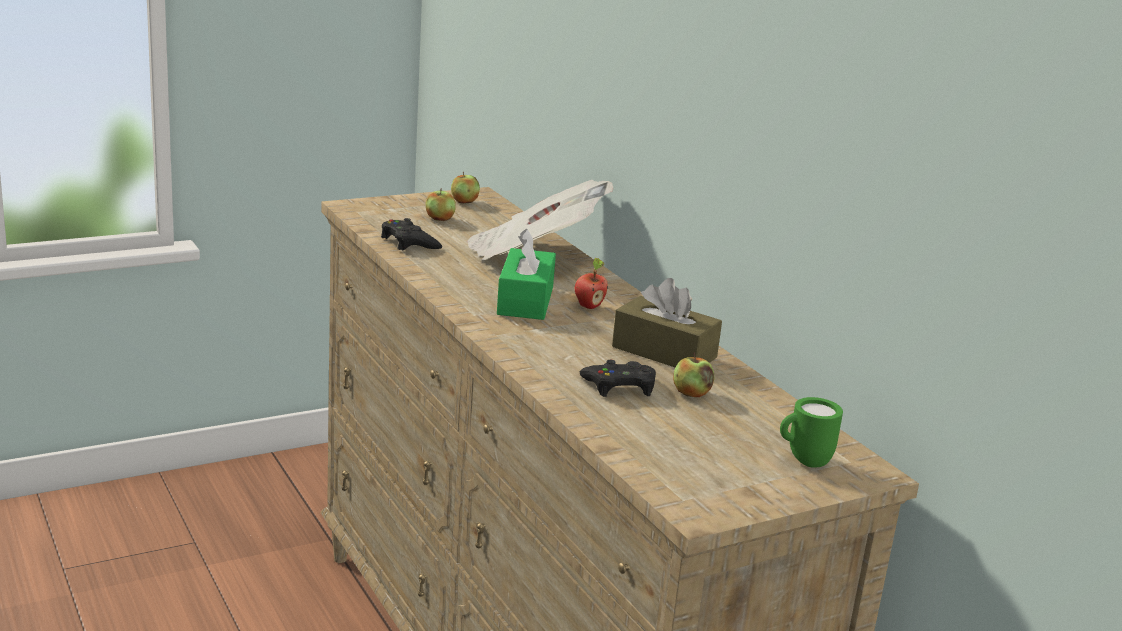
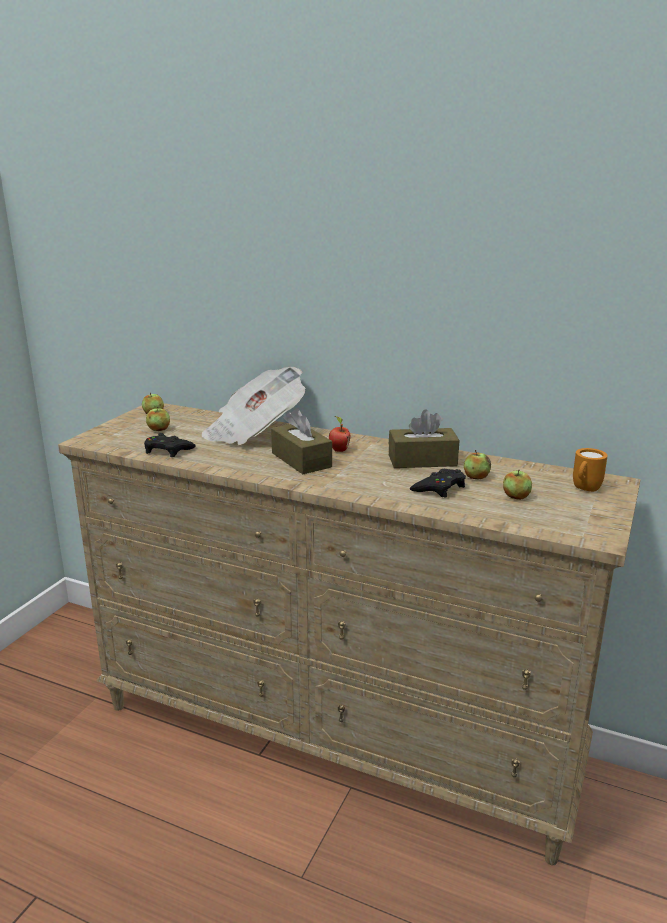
camera: 35 degrees left, 0 degrees up
green tissue box [497,229,556,320] -> brown tissue box [271,408,332,474]
green mug [780,397,843,467] -> orange mug [573,448,608,492]
none -> apple [503,470,532,500]

